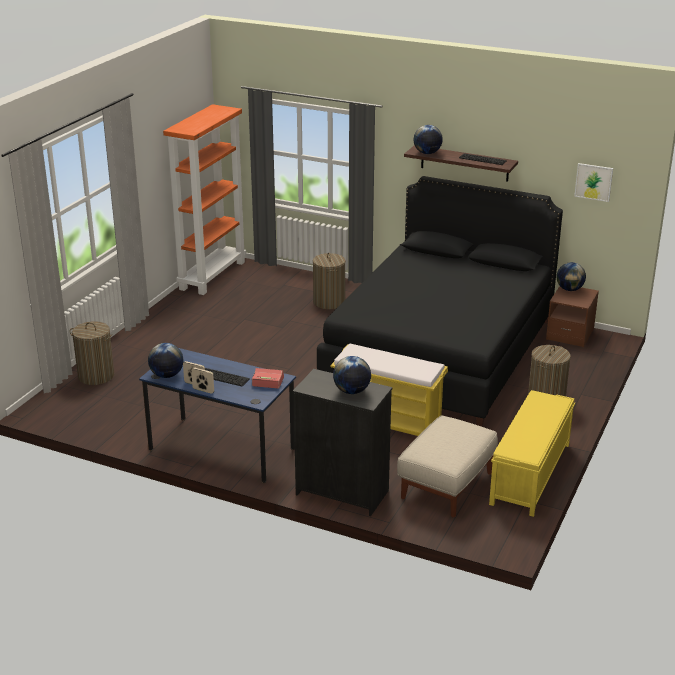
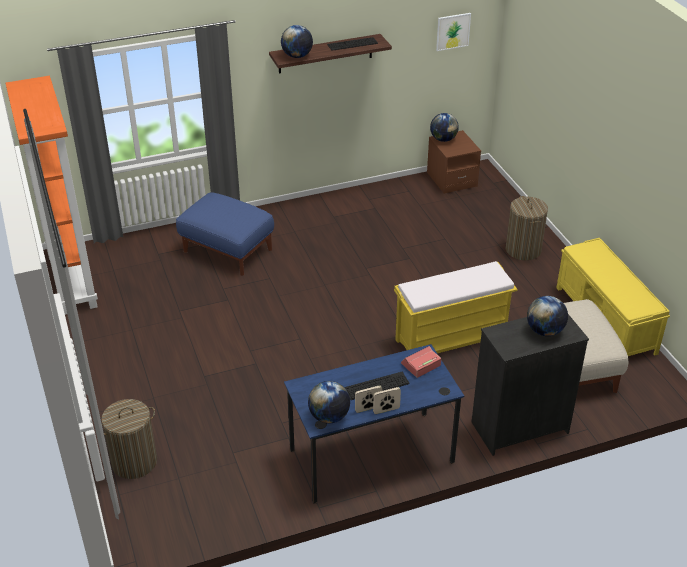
camera: 45 degrees left, 10 degrees up
laundry basket [313,253,346,309] -> blue ottoman [176,192,274,276]
black bed [317,176,563,427] -> none

